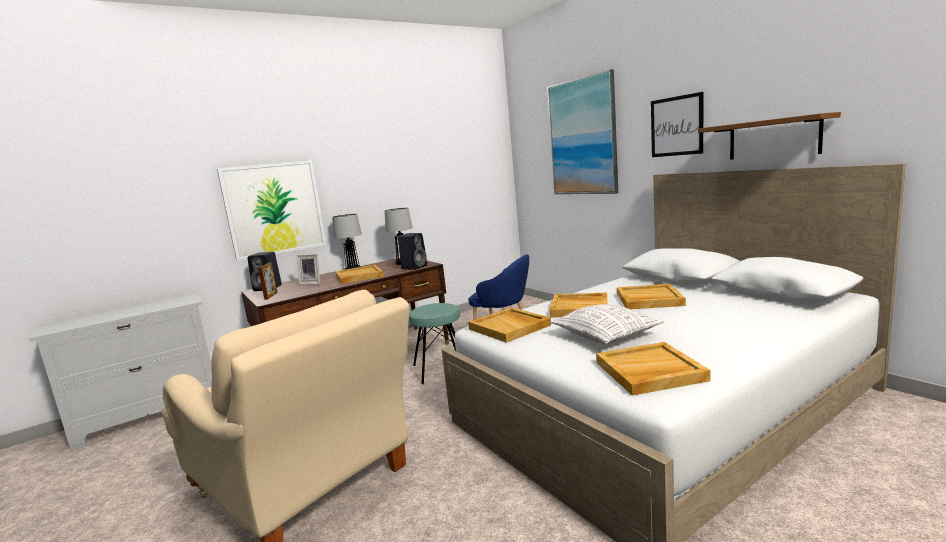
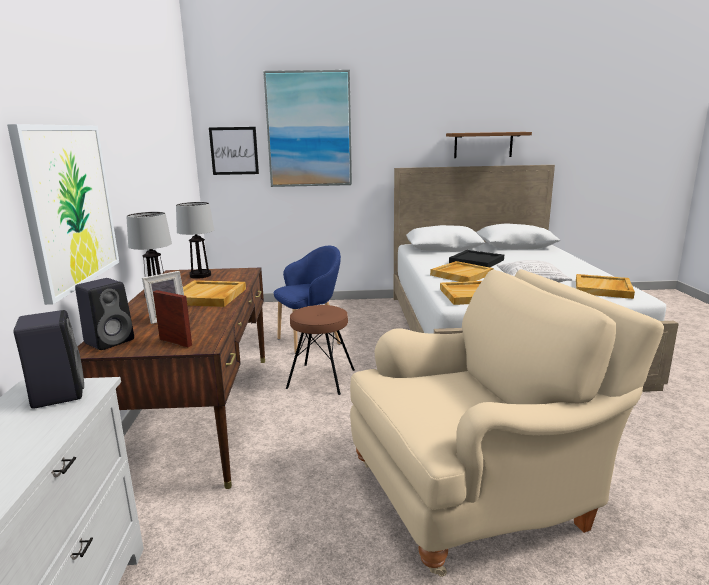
camera: 60 degrees left, 5 degrees up
black speaker [398,233,427,270] -> black speaker moved to [14,310,84,409]
turquoise stool [409,303,460,384] -> brown stool [286,305,355,395]
beige tray [617,284,686,309] -> black tray [449,250,504,267]
picture [651,92,703,157] -> picture moved to [209,127,259,175]

